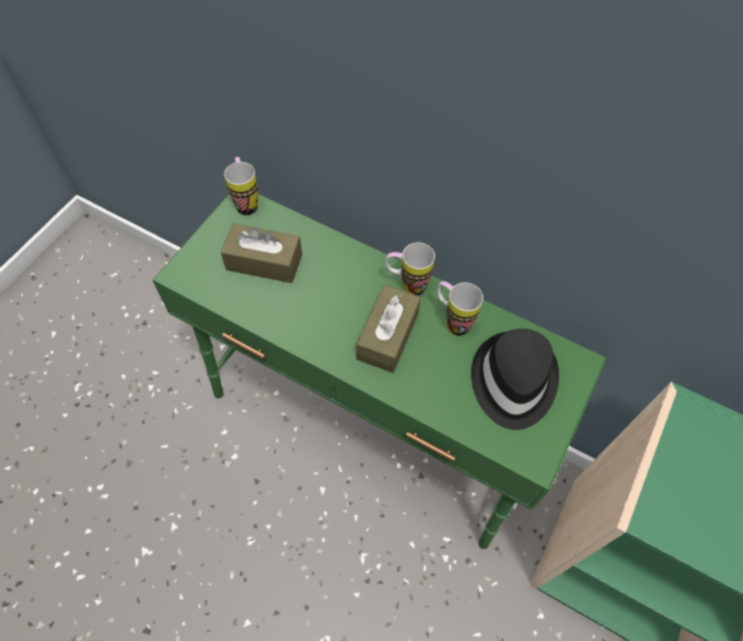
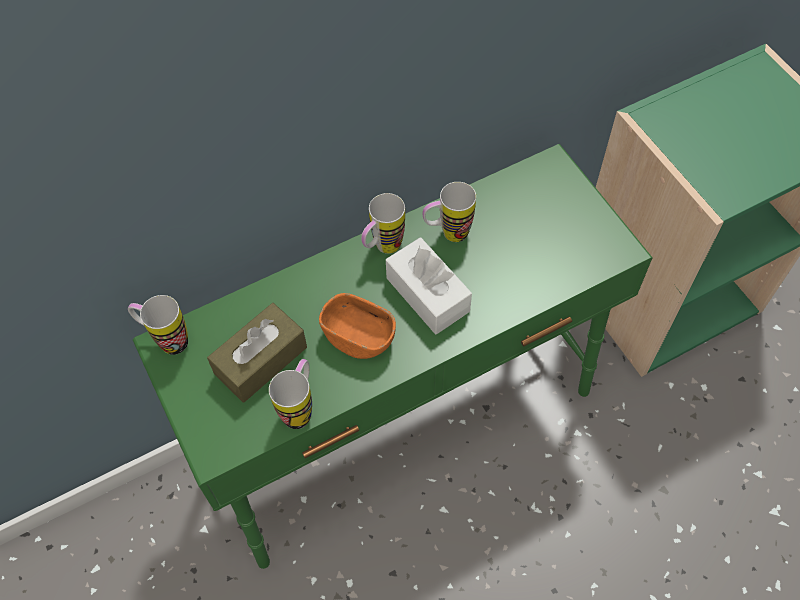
camera: 55 degrees left, 0 degrees up
brown tissue box [356,285,421,373] -> white tissue box [386,237,472,334]
black hat [471,329,559,430] -> none
none -> mug [269,359,312,429]
none -> orange bowl [319,293,396,359]

